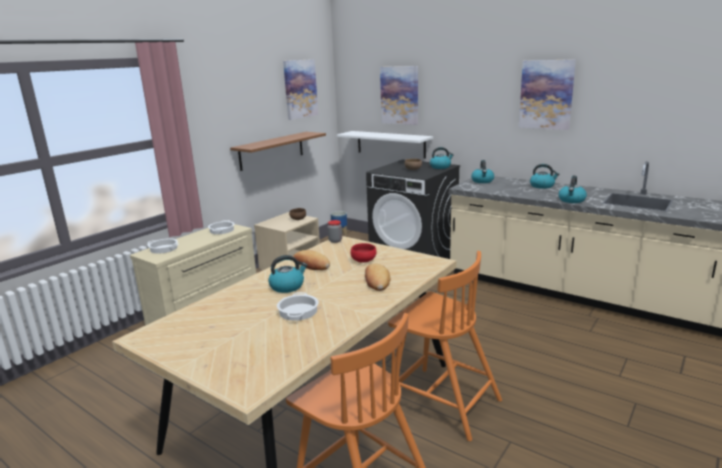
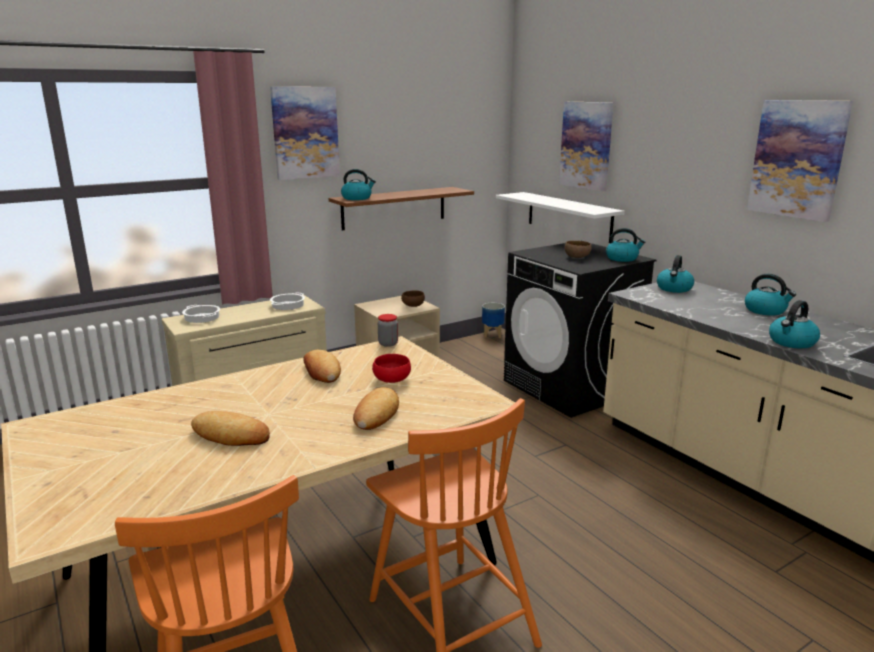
camera: 20 degrees right, 0 degrees up
kettle [268,255,308,293] -> kettle moved to [341,169,376,200]
cooking pot [277,292,319,321] -> bread [191,411,270,446]
picture [283,59,318,120] -> picture moved to [270,87,340,180]

